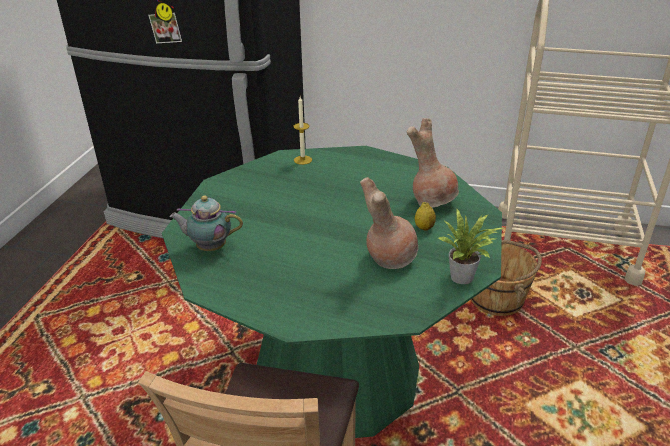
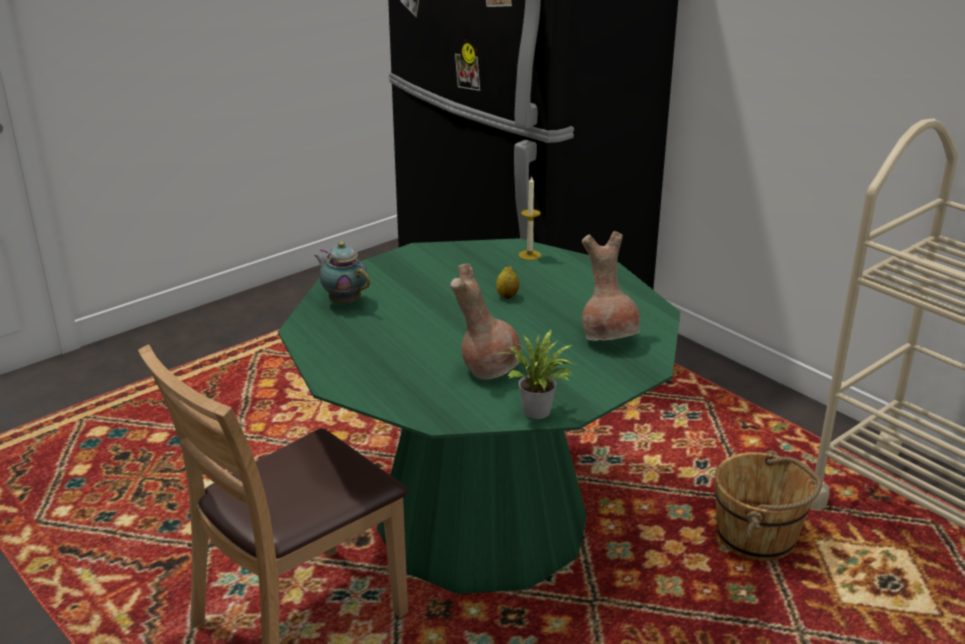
camera: 35 degrees right, 5 degrees down
lemon [415,202,436,231] -> lemon moved to [496,266,519,299]

